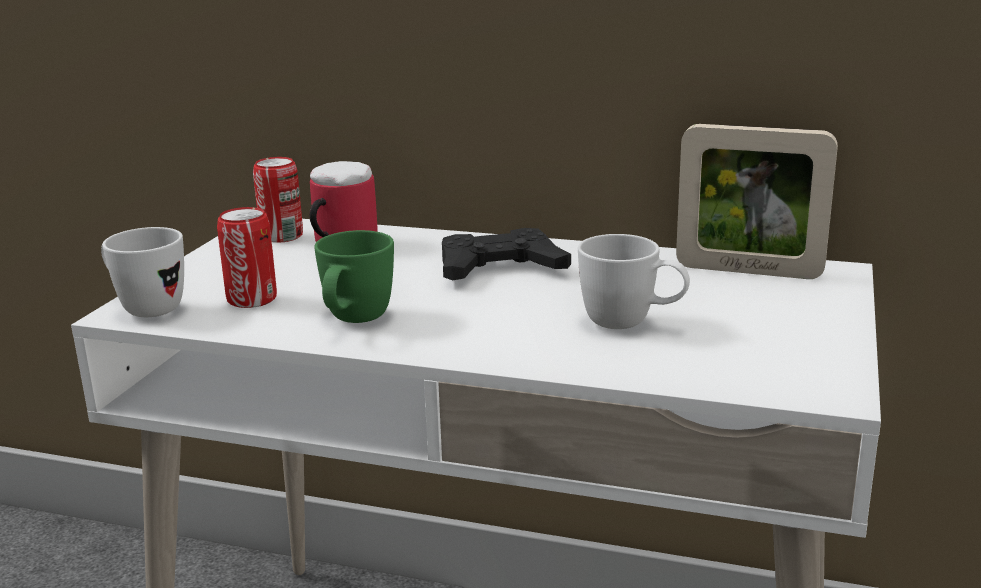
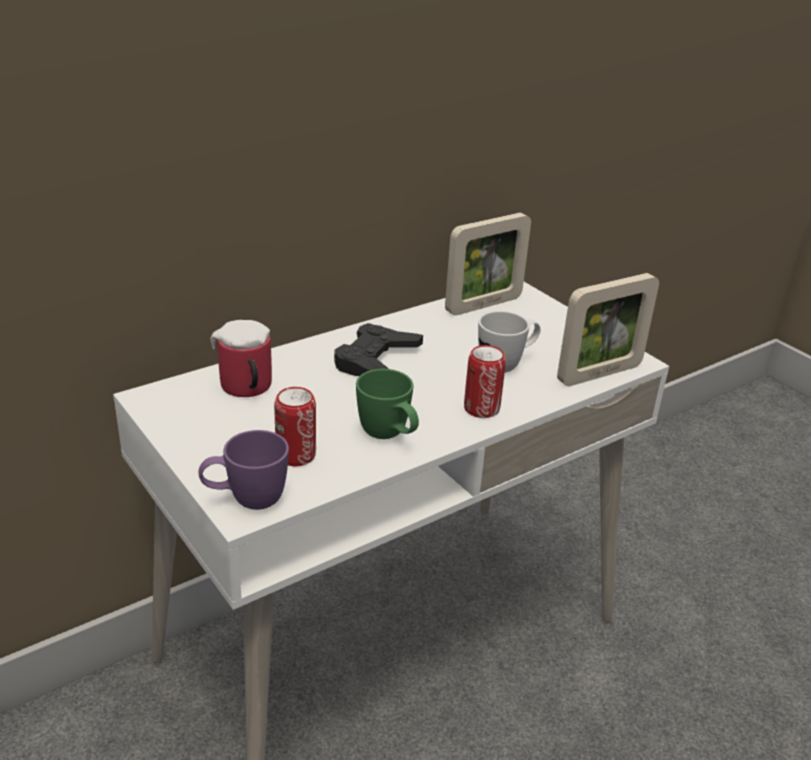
camera: 55 degrees left, 10 degrees up
white mug [101,227,184,317] -> purple mug [199,430,289,510]
can [253,157,303,243] -> can moved to [464,345,506,418]
none -> picture frame [557,273,659,386]

